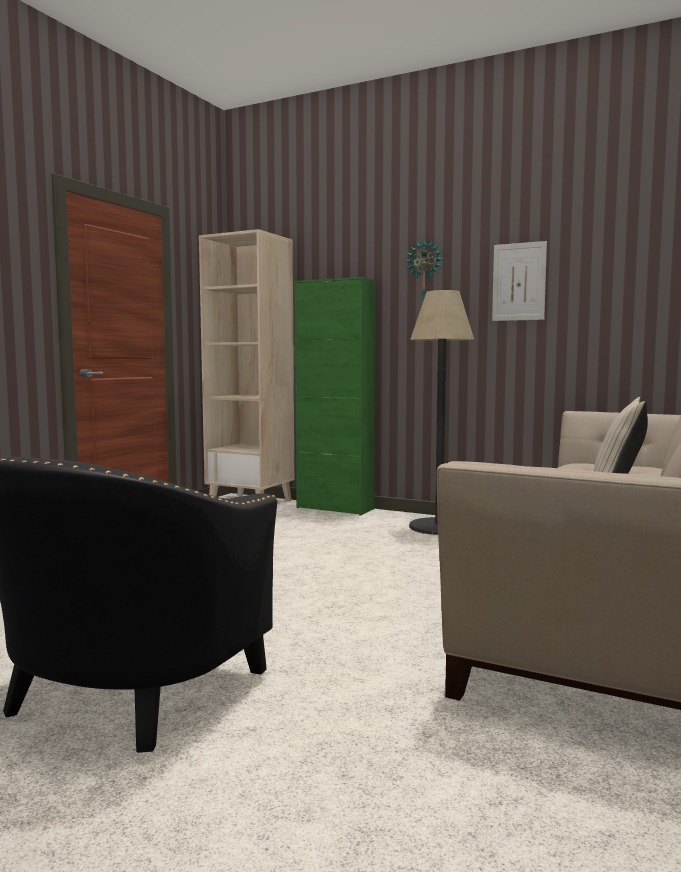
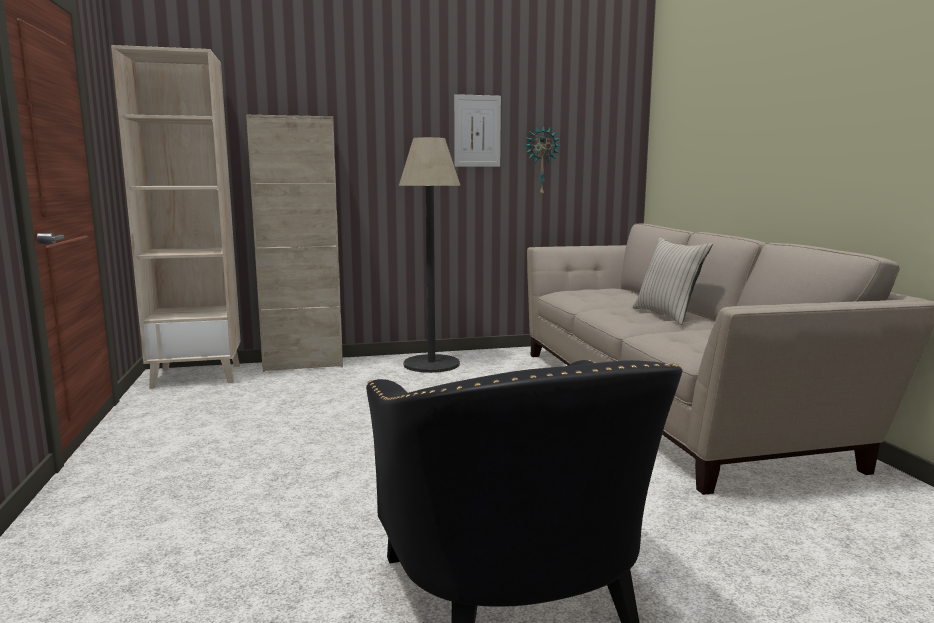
camera: 40 degrees left, 5 degrees up
green cabinet [295,277,376,516] -> beige cabinet [246,114,343,372]
wall clock [405,239,443,301] -> wall clock moved to [524,125,560,197]

